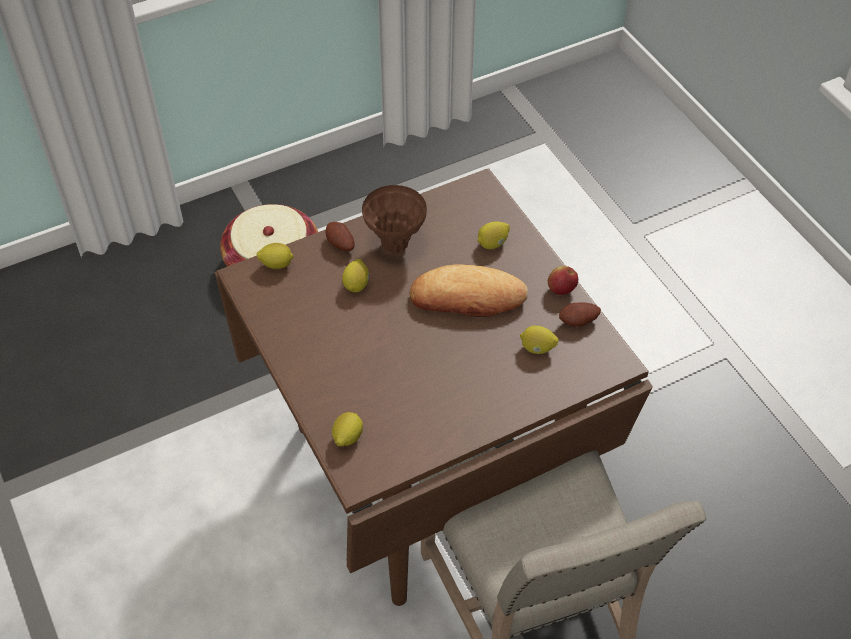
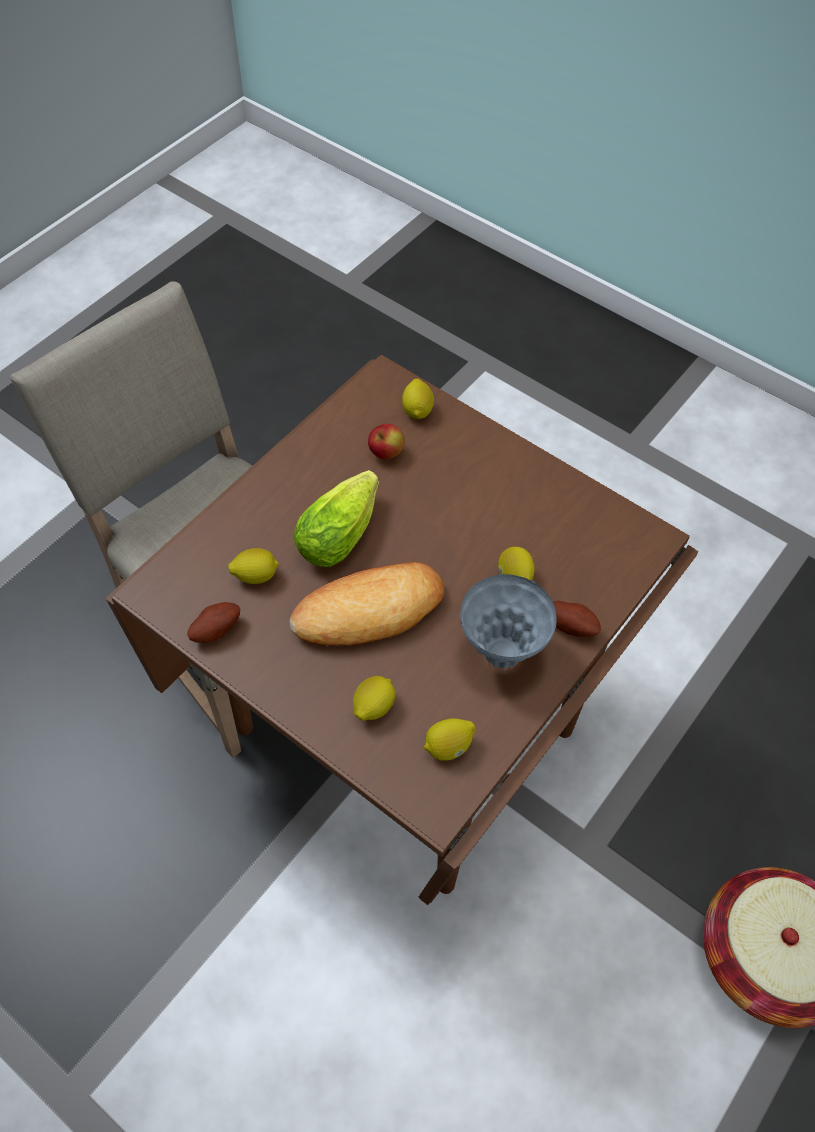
camera: 155 degrees right, 5 degrees up
lemon [257,243,294,269] -> lemon moved to [424,718,476,761]
brown vase [362,185,427,253] -> grey vase [460,574,557,669]
apple [548,266,578,295] -> apple moved to [368,424,405,459]
none -> lettuce [294,470,379,567]

